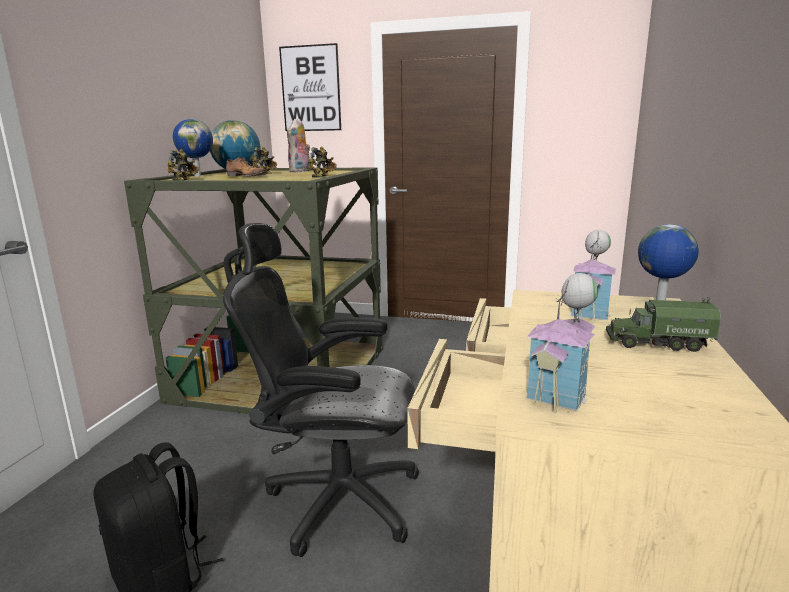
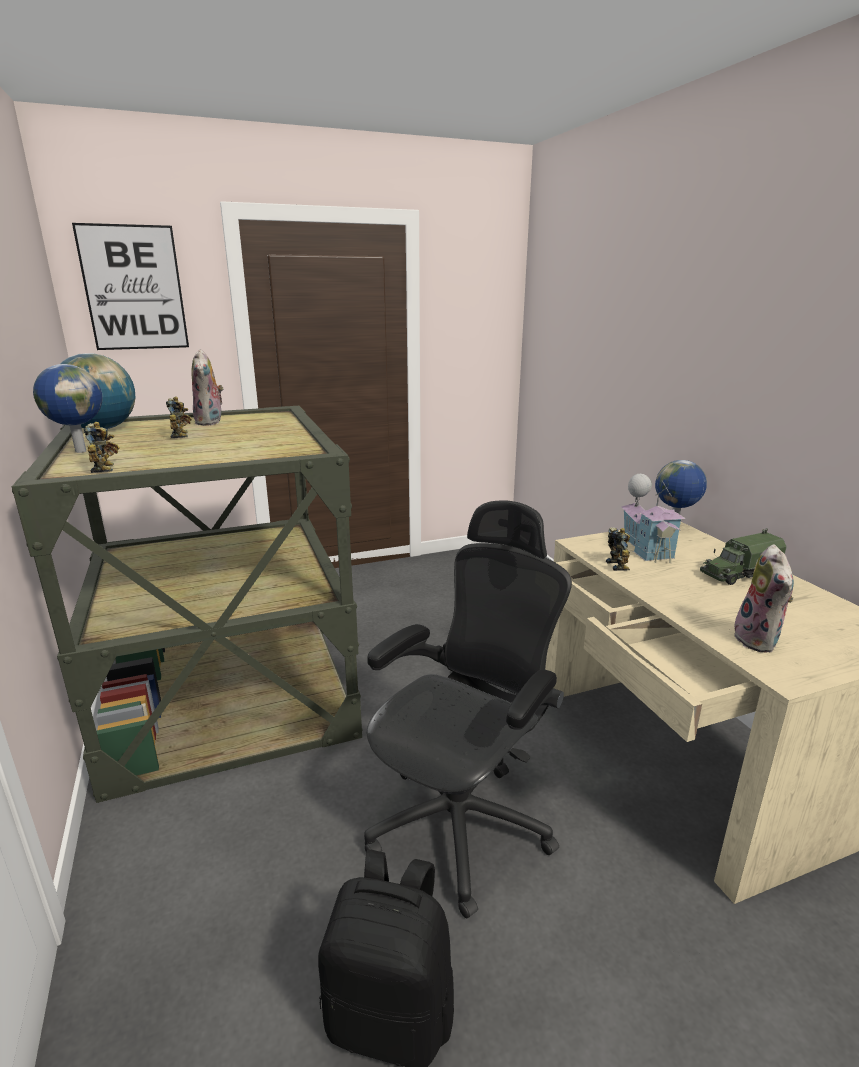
camera: 35 degrees left, 5 degrees up
office chair [223,223,419,557] -> office chair turned 150 degrees clockwise [364,501,572,918]
shoe [226,157,266,177] -> none
toy robot [308,147,337,177] -> toy robot moved to [606,527,630,571]
toy house [526,273,598,413] -> plush toy [734,544,794,653]

